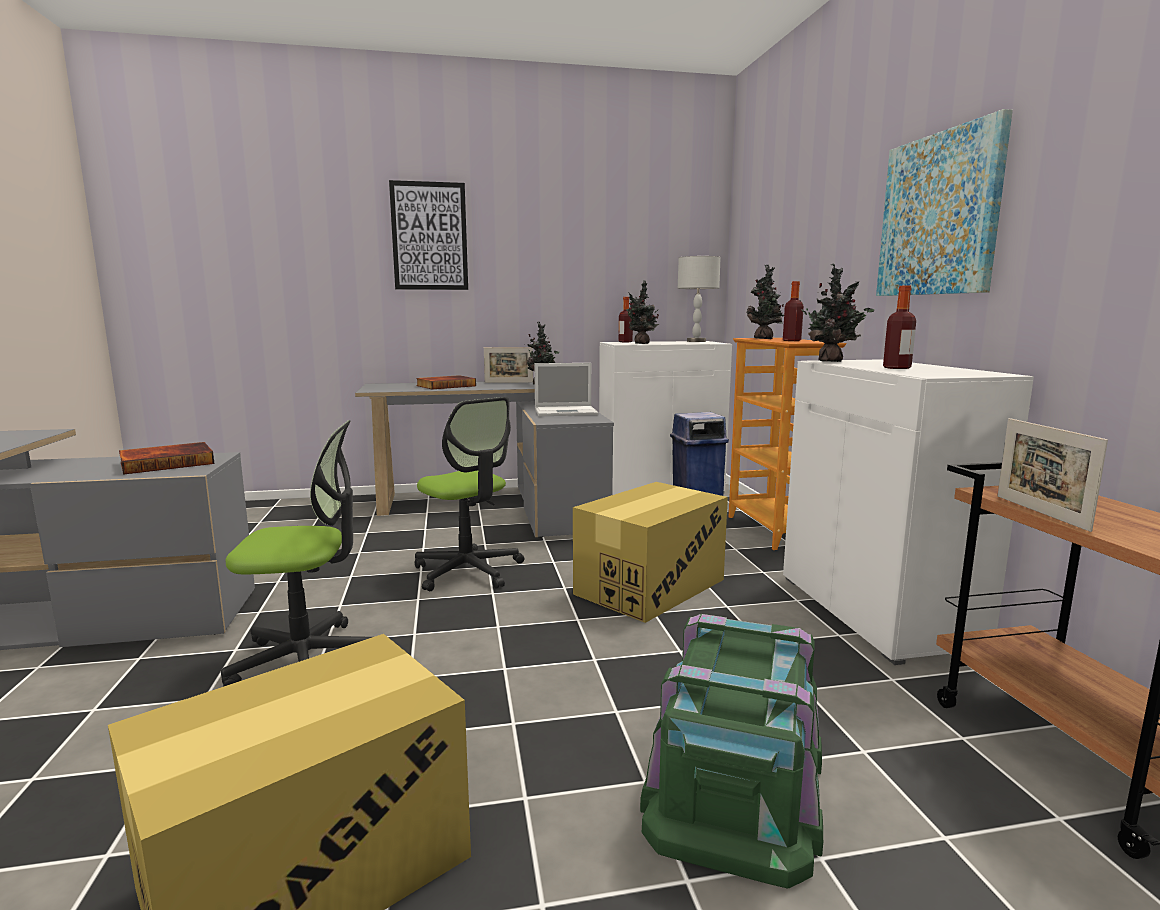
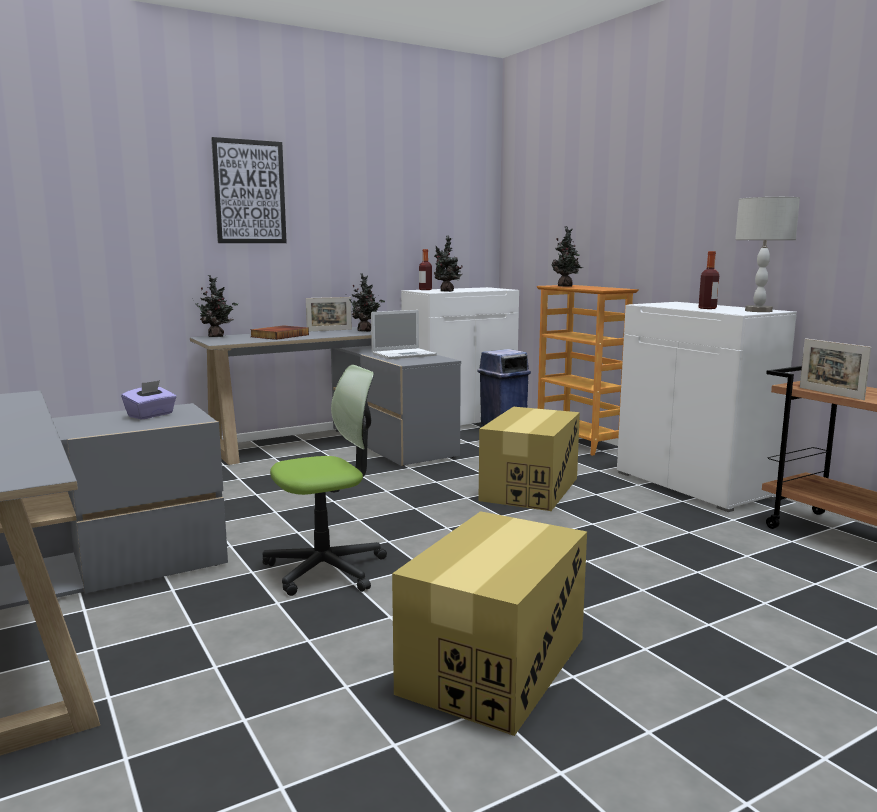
camera: 20 degrees left, 0 degrees up
book [119,442,214,475] -> purple tissue box [121,380,176,420]
office chair [415,397,524,591] -> none
green storage box [640,614,823,888] -> none
grey table lamp [678,256,721,342] -> grey table lamp moved to [735,197,800,312]
bottle [783,281,804,341] -> none
potted plant [801,263,875,362] -> potted plant moved to [192,275,238,337]
picture [876,109,1013,296] -> none

